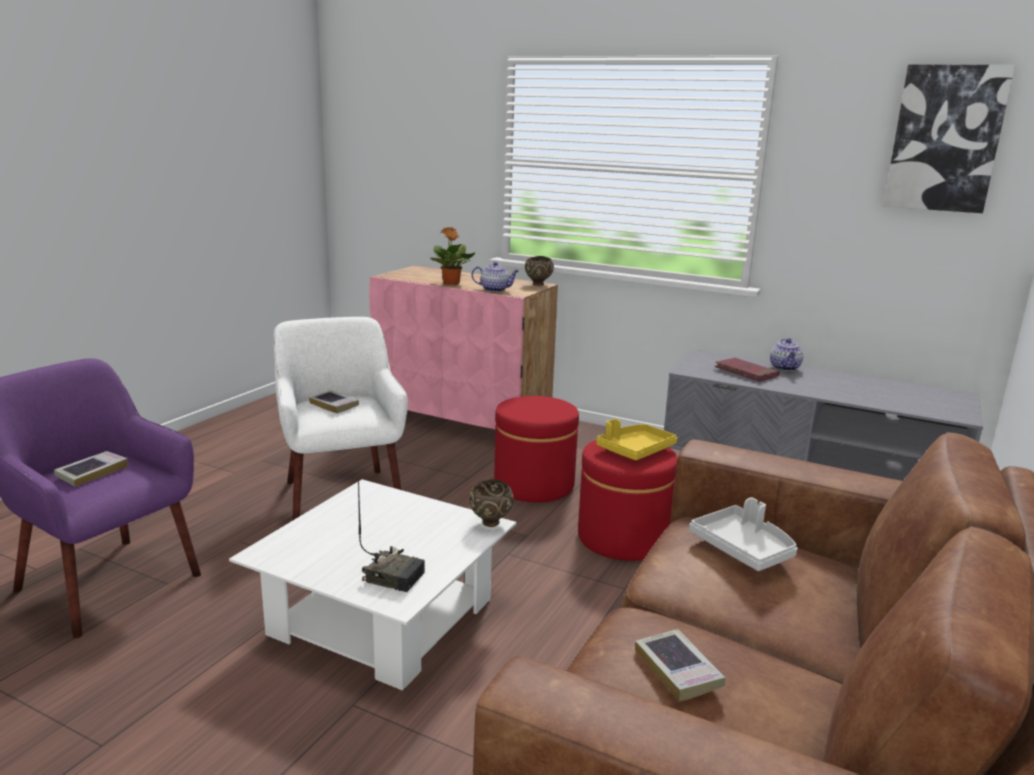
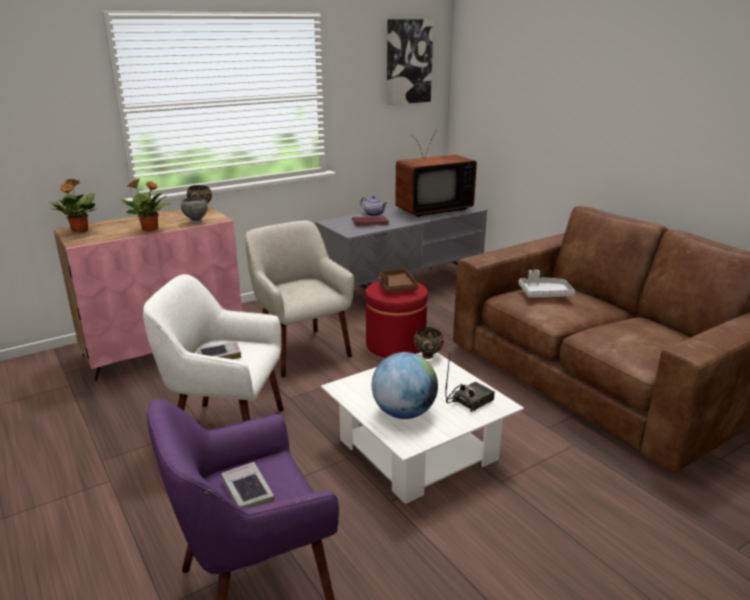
camera: 60 degrees left, 5 degrees up
teapot [471,262,519,292] -> grey bowl [181,197,208,224]
red ottoman [494,396,579,502] -> beige armchair [245,220,354,377]
yellow tray [596,419,677,460] -> brown tray [379,269,419,293]
book [635,629,726,701] -> none
none -> potted plant [49,179,96,232]
none -> globe [372,352,438,419]
none -> television [395,129,477,217]

